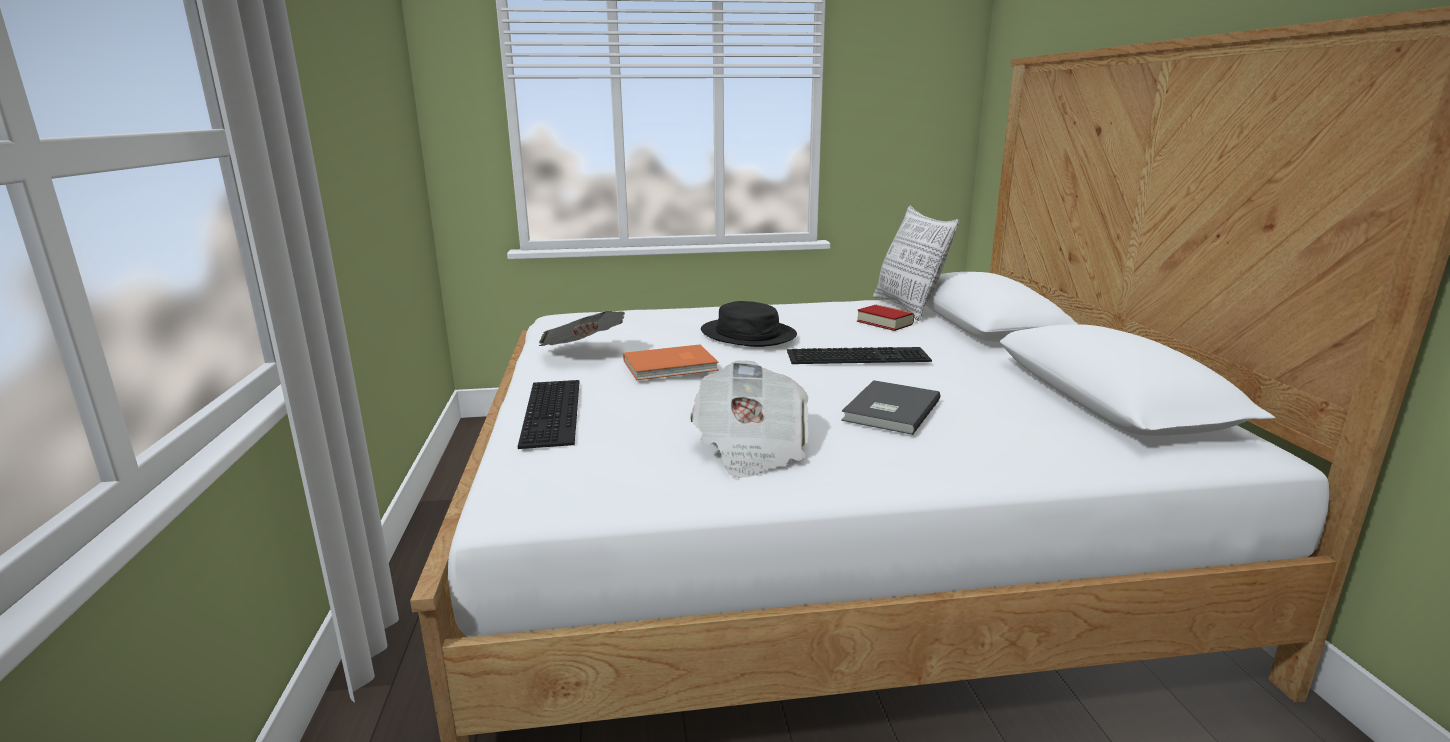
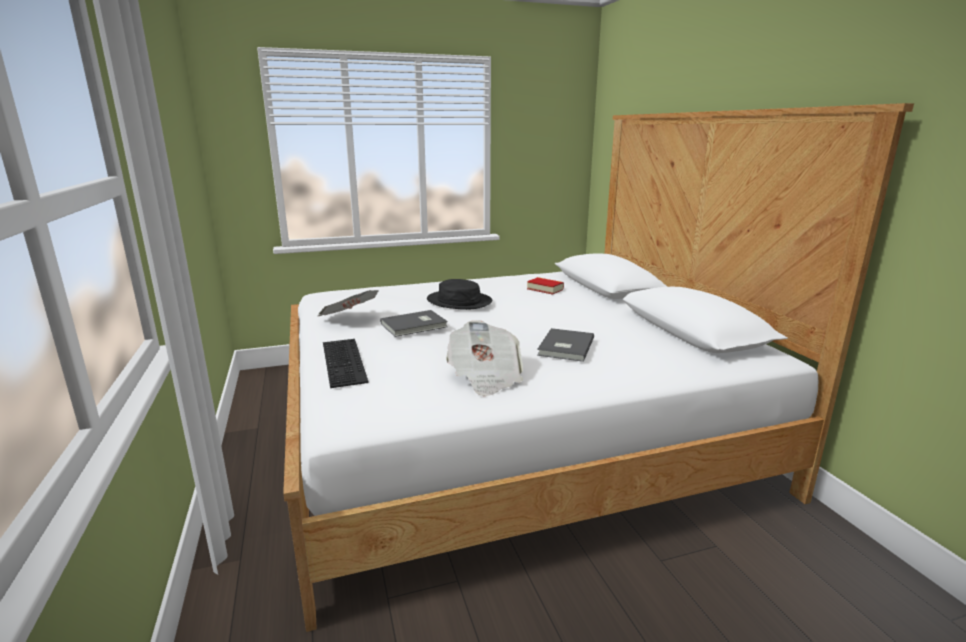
camera: 10 degrees left, 0 degrees up
orange book [623,344,719,380] -> grey book [380,310,448,337]
keyboard [787,347,932,364] -> none
pillow [873,206,959,321] -> none

